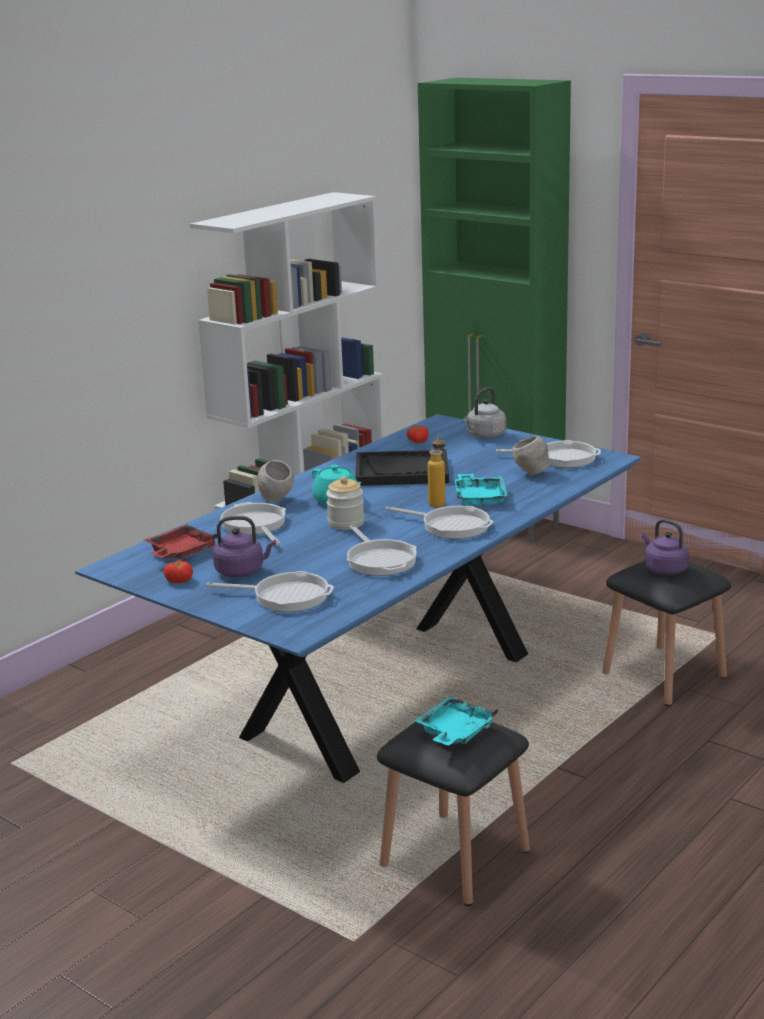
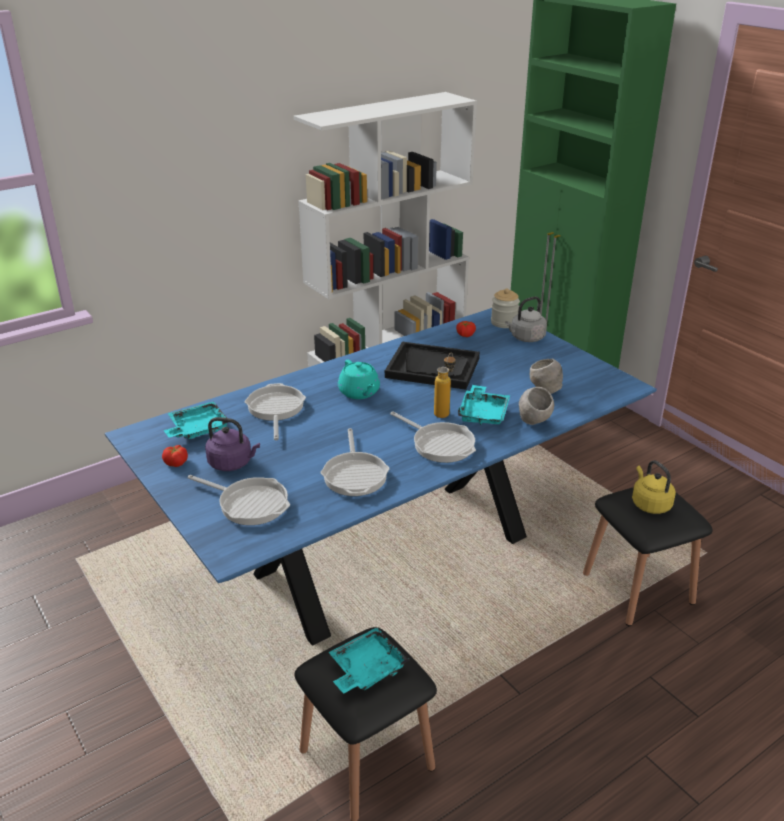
camera: 15 degrees right, 10 degrees up
red tray [144,524,217,559] -> turquoise tray [164,401,228,439]
grey bowl [257,460,294,502] -> grey bowl moved to [519,387,554,425]
jar [326,476,364,530] -> jar moved to [491,288,520,328]
frying pan [496,440,601,468] -> none
purple kettle [642,519,689,575] -> yellow kettle [632,460,676,514]

